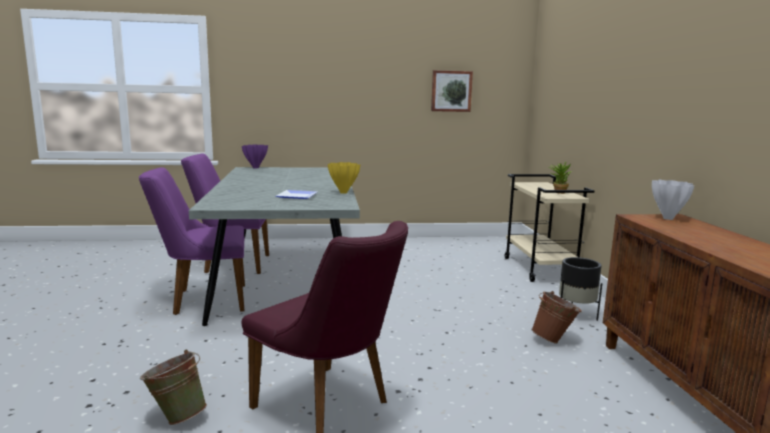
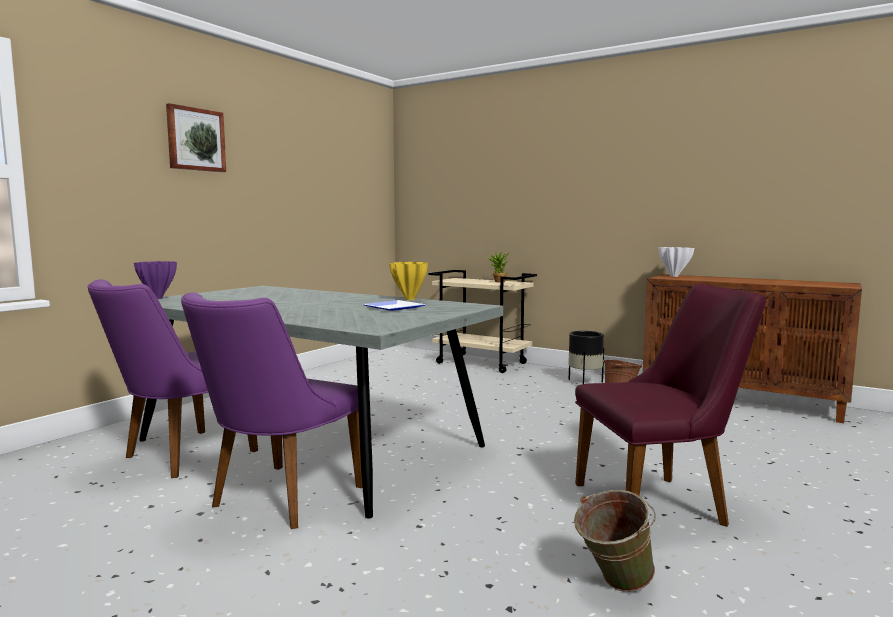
camera: 50 degrees left, 5 degrees down
picture [431,70,473,112] -> picture moved to [166,103,226,172]

